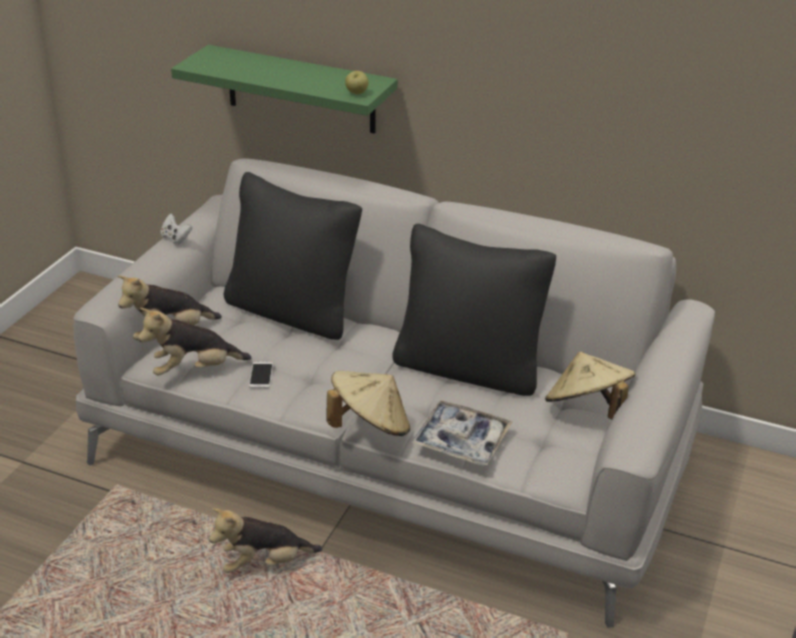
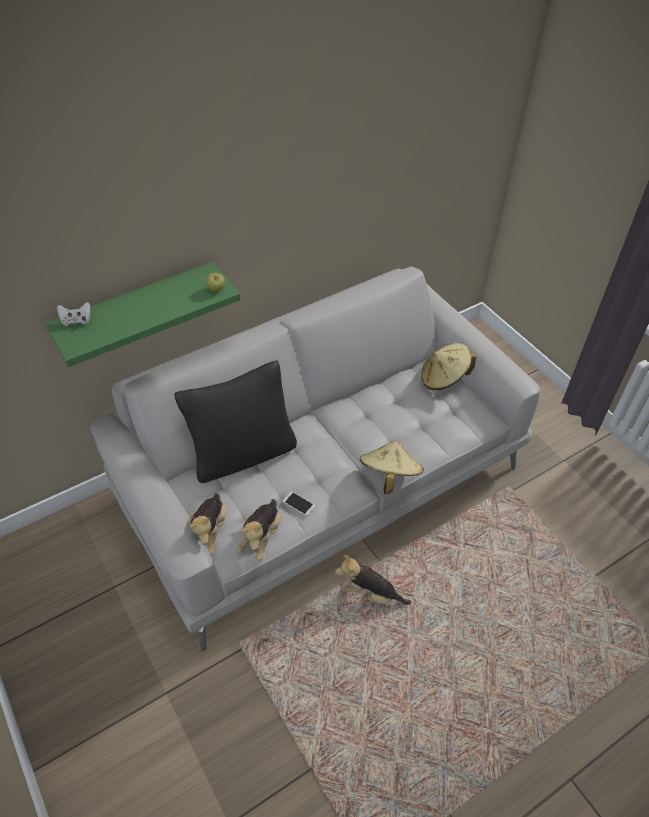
camera: 55 degrees left, 15 degrees up
white game controller [160,214,192,245] -> white game controller moved to [57,302,90,326]
plush toy [209,508,322,573] -> plush toy turned 90 degrees clockwise [335,554,411,605]
black pillow [392,224,556,396] -> none
tray [411,401,513,466] -> none

